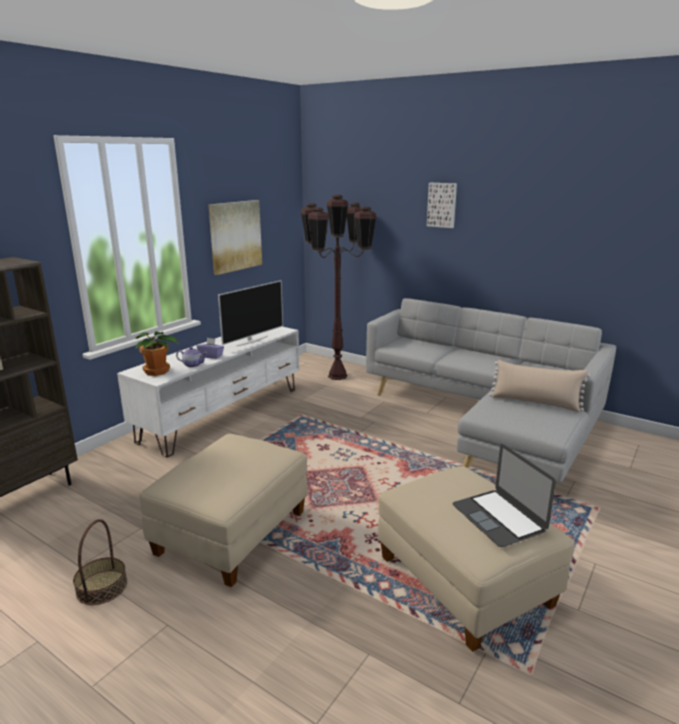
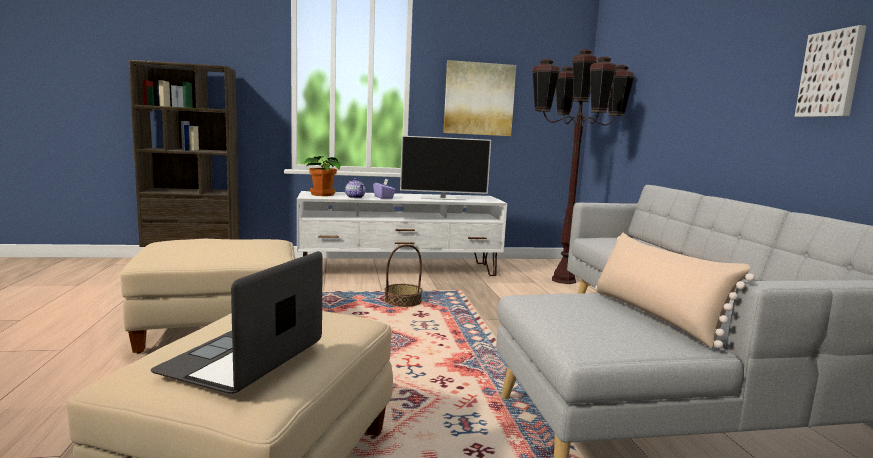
camera: 45 degrees right, 10 degrees down
basket [73,519,127,605] -> basket moved to [384,244,423,307]
picture [427,183,457,228] -> picture moved to [794,25,866,117]

